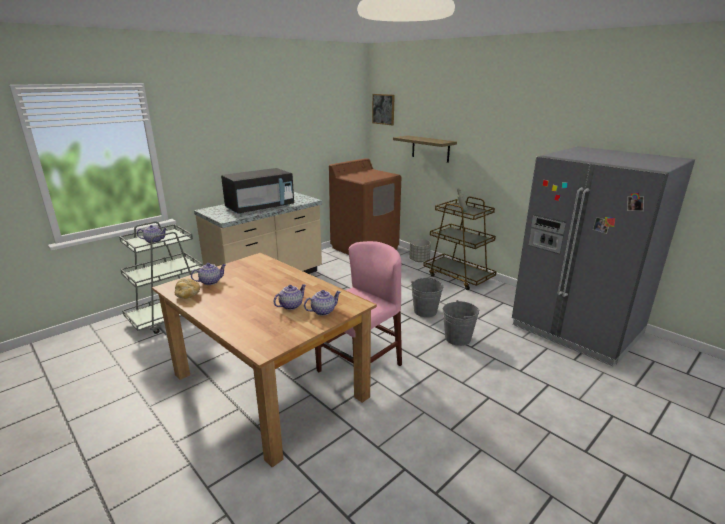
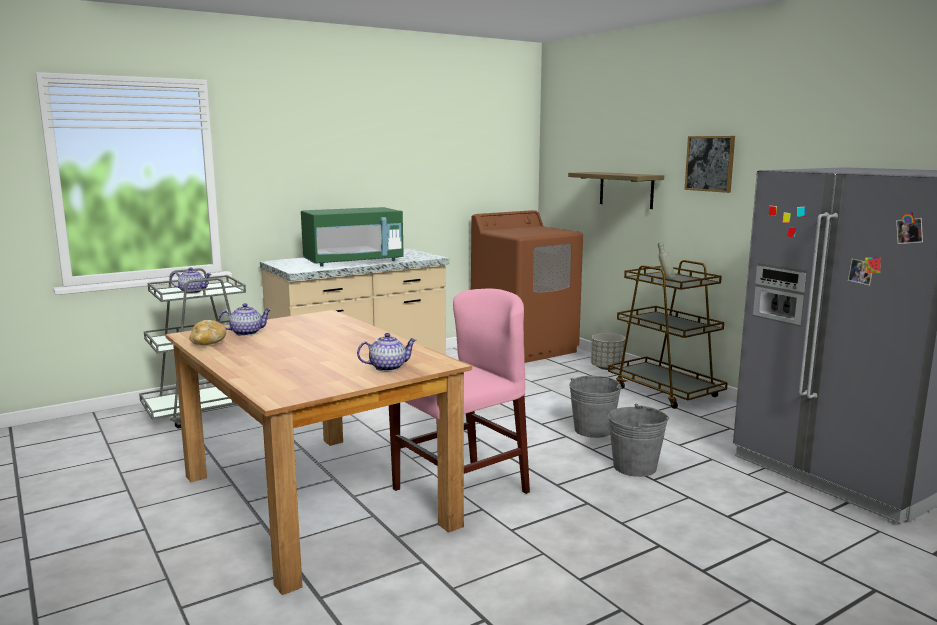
camera: 10 degrees right, 10 degrees down
black microwave [221,168,294,214] -> green microwave [301,207,404,267]
teapot [274,284,306,310] -> none
picture [372,94,395,125] -> picture moved to [684,136,735,193]

